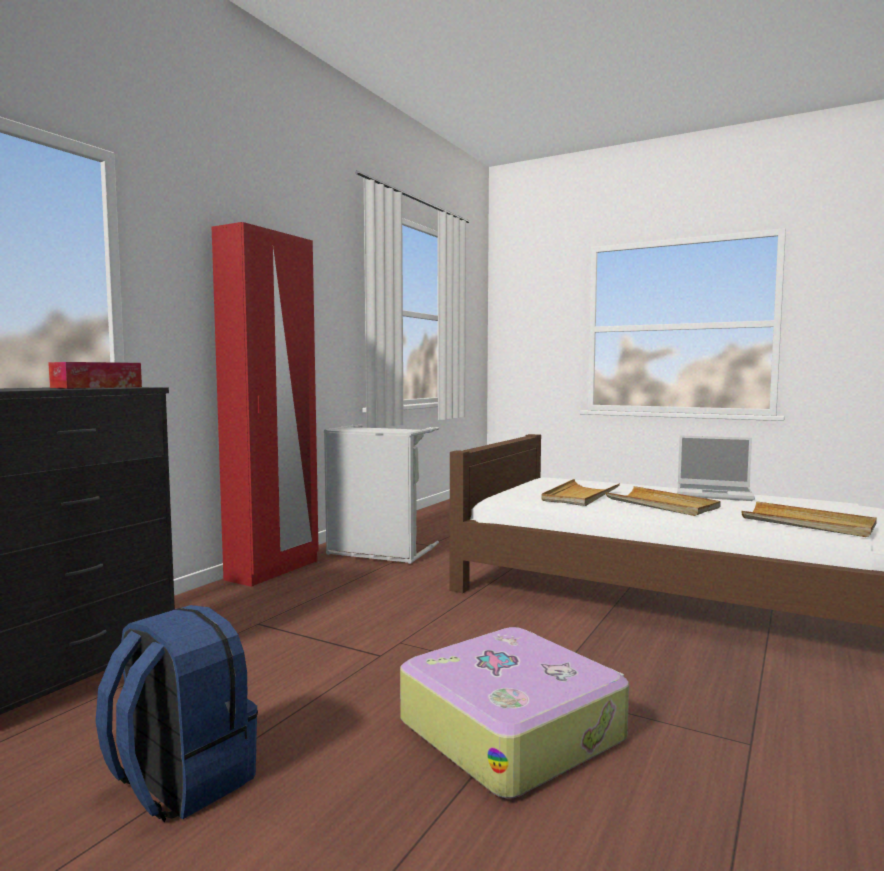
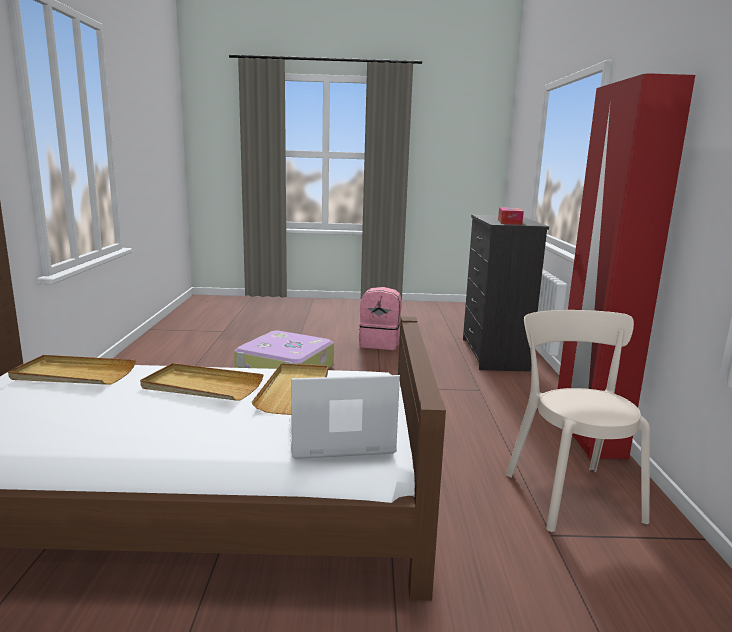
camera: 150 degrees right, 10 degrees up
blue backpack [95,605,258,822] -> pink backpack [359,287,402,350]
grey laundry basket [324,424,439,564] -> beige chair [506,310,650,532]
laptop [677,435,755,501] -> laptop moved to [290,375,400,459]

